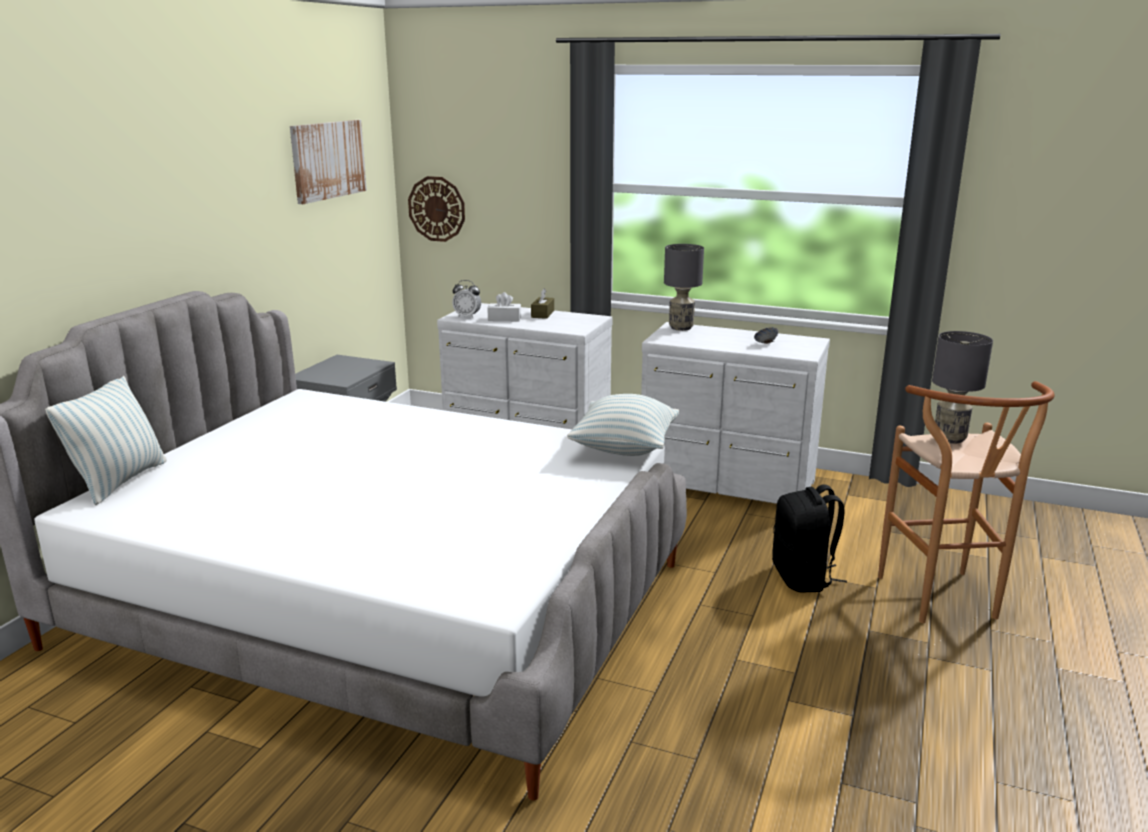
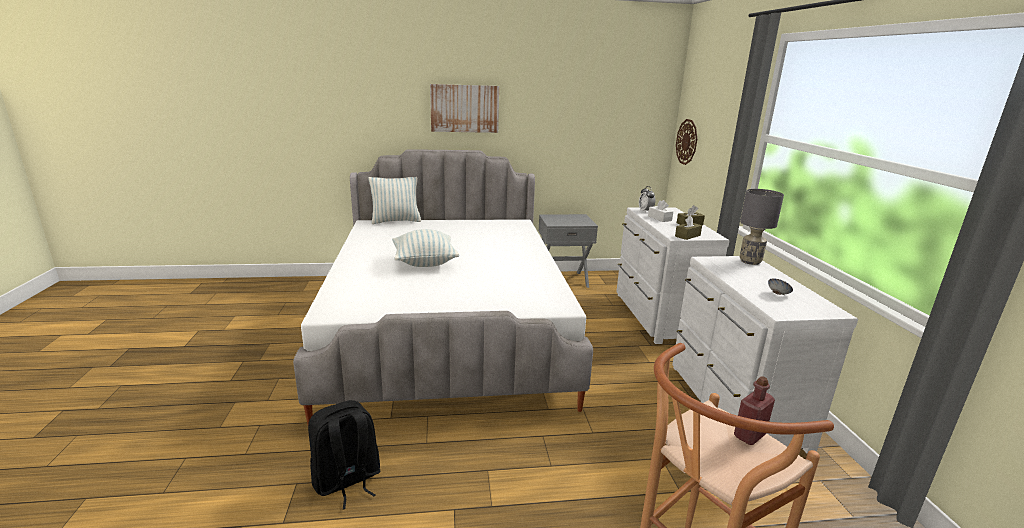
camera: 60 degrees right, 0 degrees up
picture [290,120,367,204] -> picture moved to [430,84,499,133]
pillow [567,394,679,456] -> pillow moved to [392,229,459,267]
black backpack [772,485,847,592] -> black backpack moved to [308,400,380,509]
grey table lamp [932,331,993,444] -> red bottle [734,376,775,445]
none -> brown tissue box [675,215,702,240]

